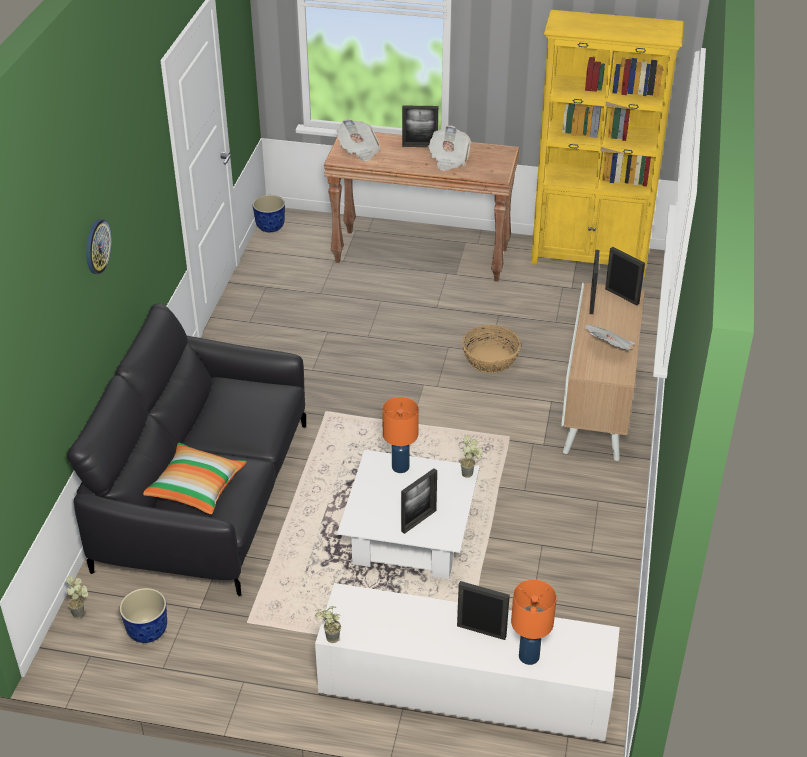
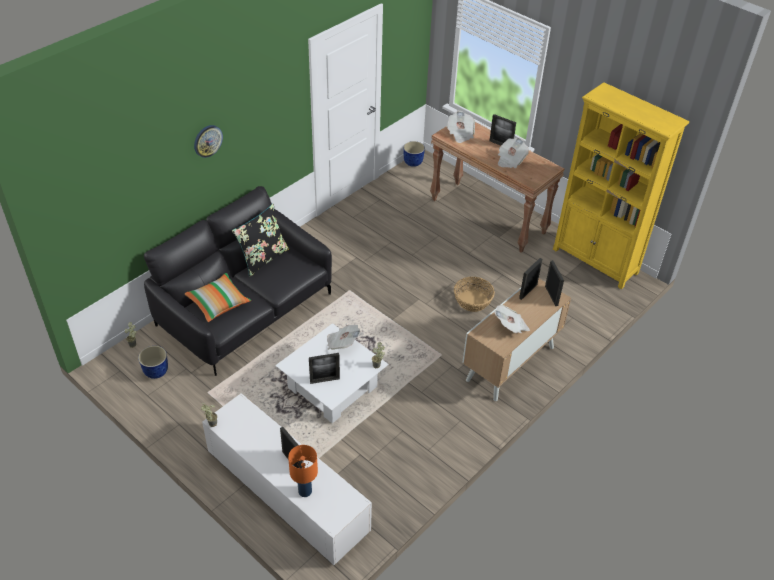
camera: 30 degrees right, 5 degrees up
orange table lamp [382,397,419,473] -> newspaper [327,325,361,350]
none -> black pillow [232,204,289,277]

